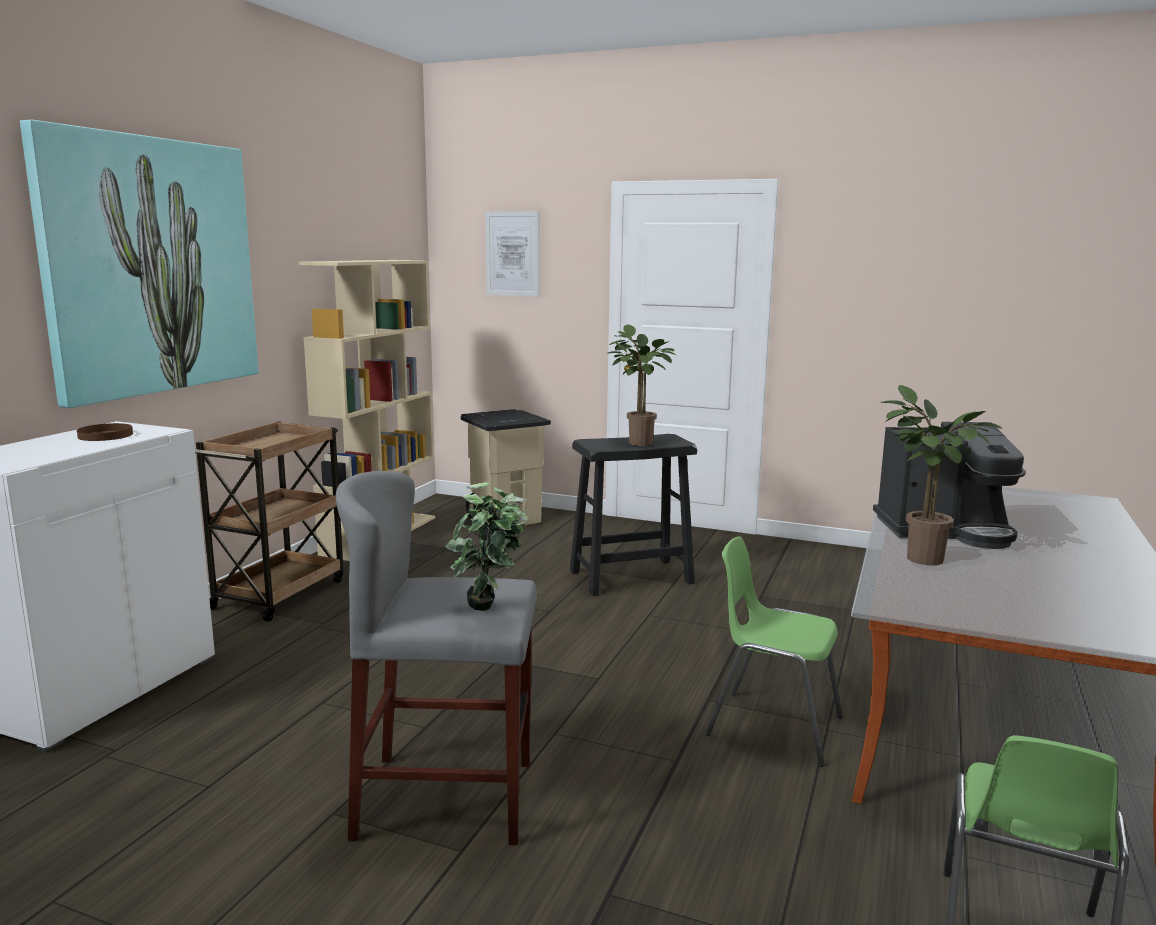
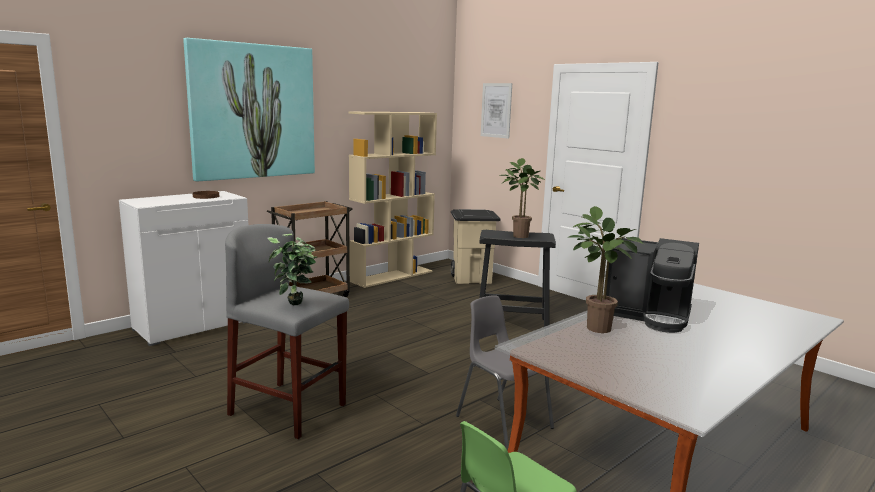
camera: 25 degrees right, 0 degrees up
green chair [705,536,843,767] -> grey chair [456,296,554,451]

